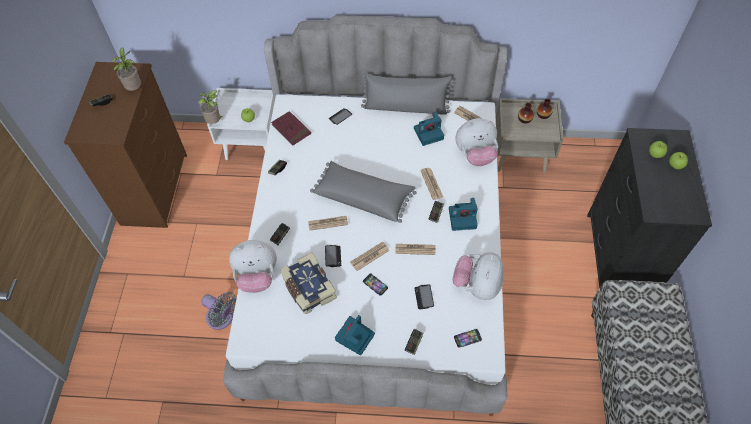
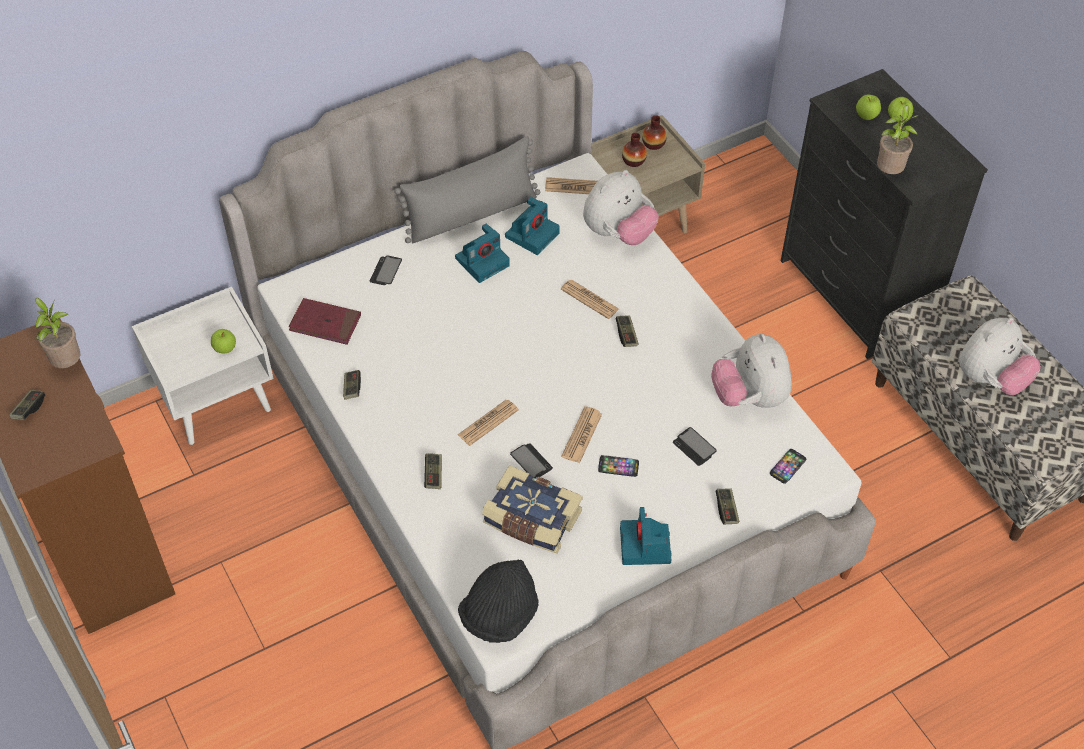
camera: 35 degrees left, 5 degrees down
potted plant [198,90,222,124] -> potted plant moved to [877,105,918,174]
grey fan [201,292,236,330] -> none
plush toy [229,240,277,293] -> plush toy moved to [959,317,1041,395]
grey pillow [310,161,417,223] -> none
newspaper [395,244,436,255] -> none
camera [449,198,478,231] -> camera moved to [455,224,510,283]
none -> black hat [458,559,538,643]

